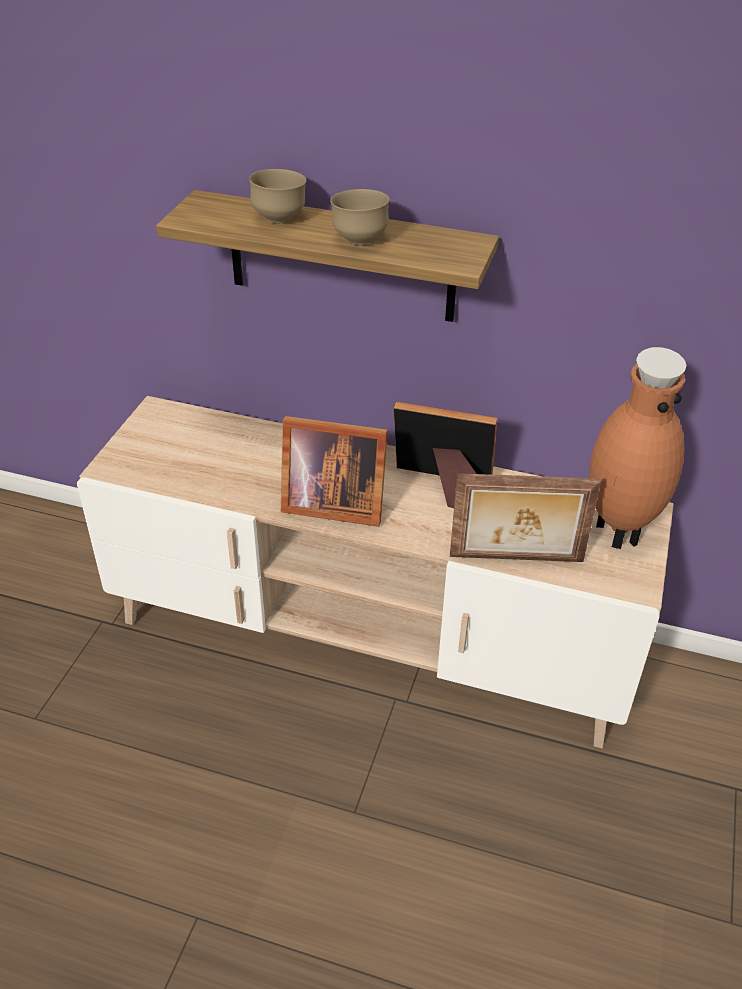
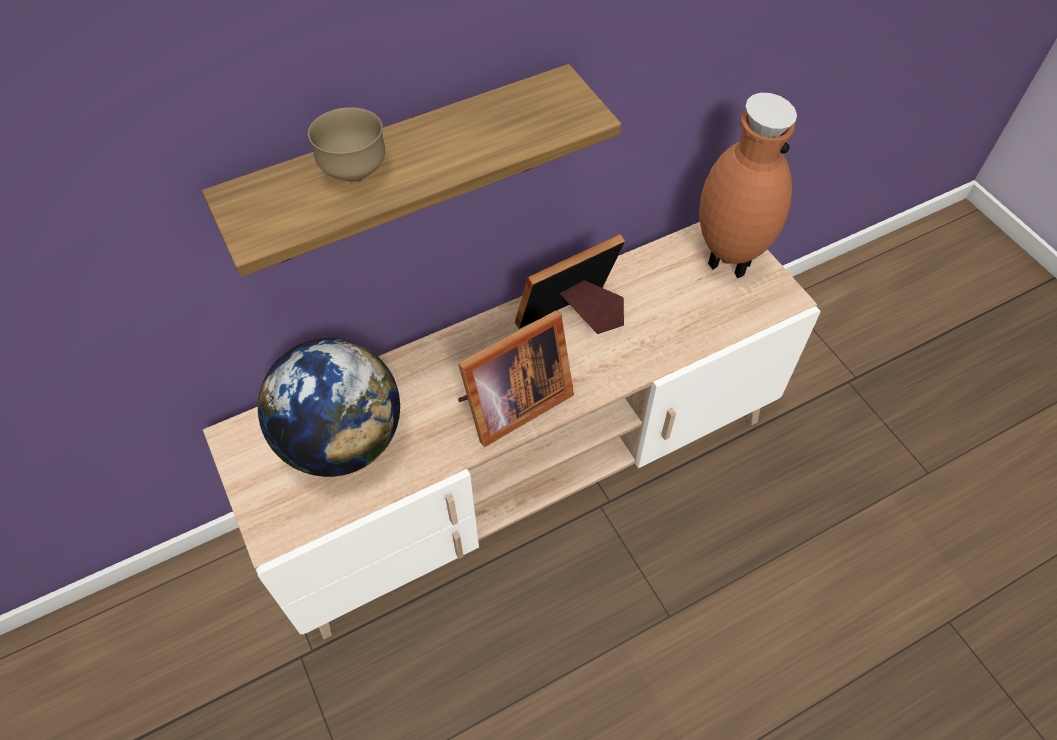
camera: 45 degrees left, 15 degrees up
brown bowl [330,189,390,245] -> none
picture frame [450,473,601,562] -> none
none -> globe [258,338,400,477]

